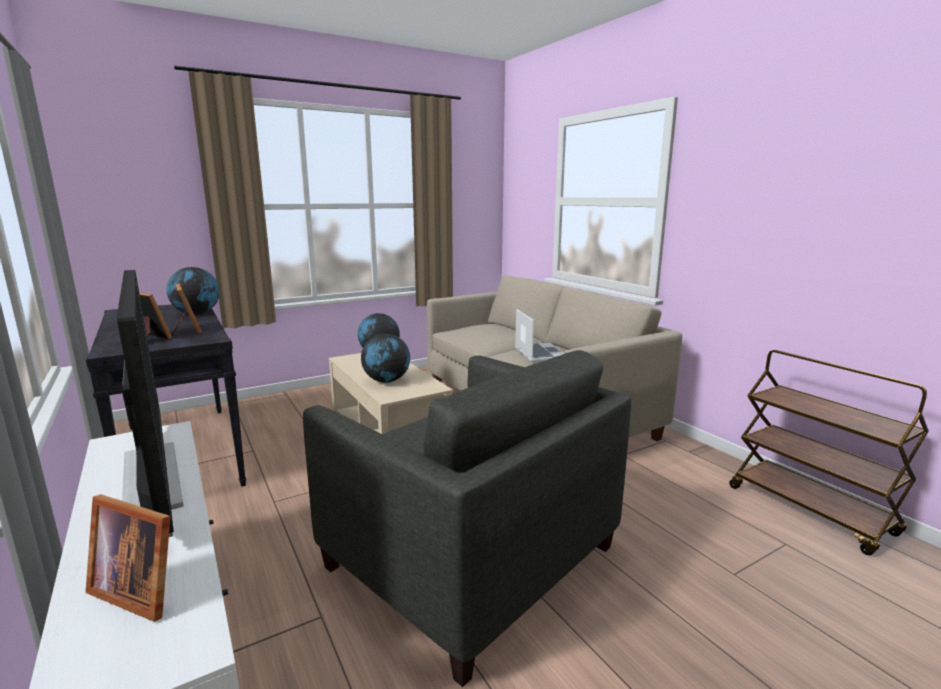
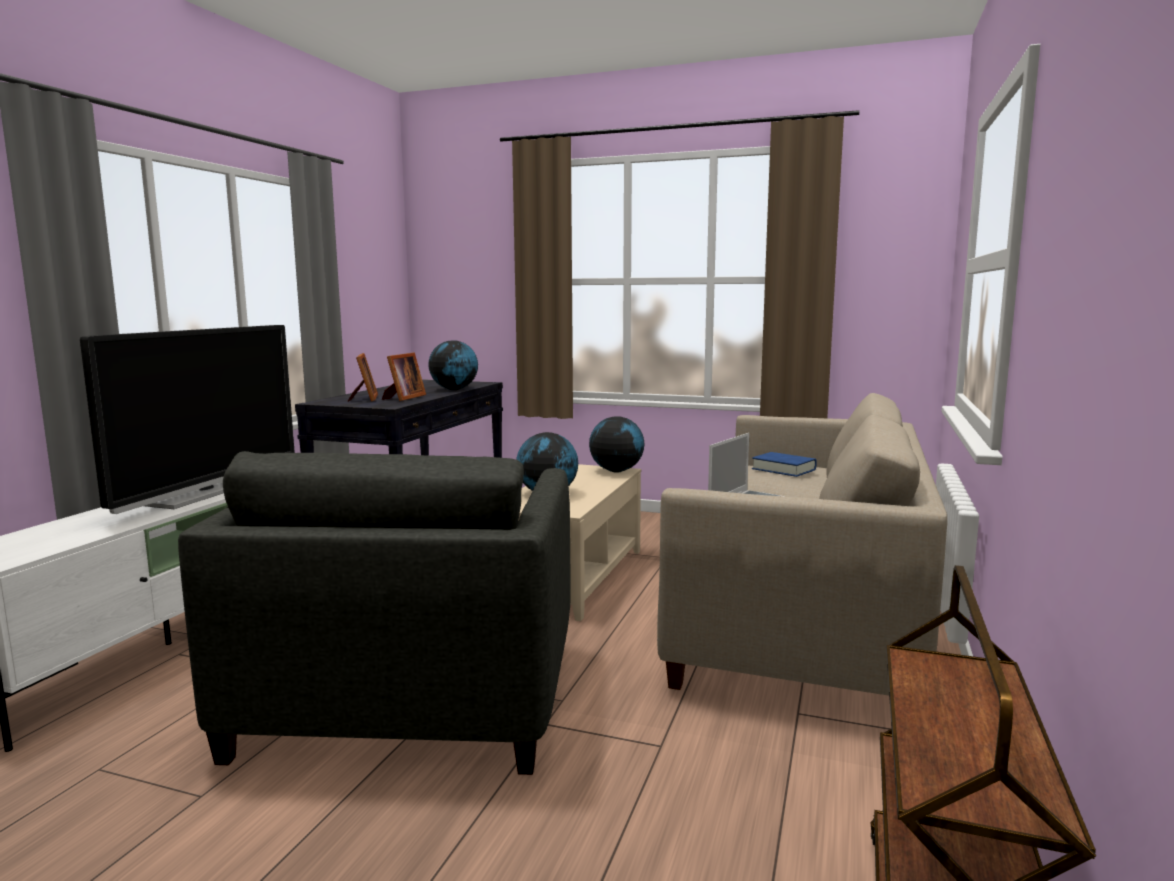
camera: 50 degrees right, 5 degrees down
picture frame [85,494,170,622] -> none
none -> blue book [752,452,817,477]

